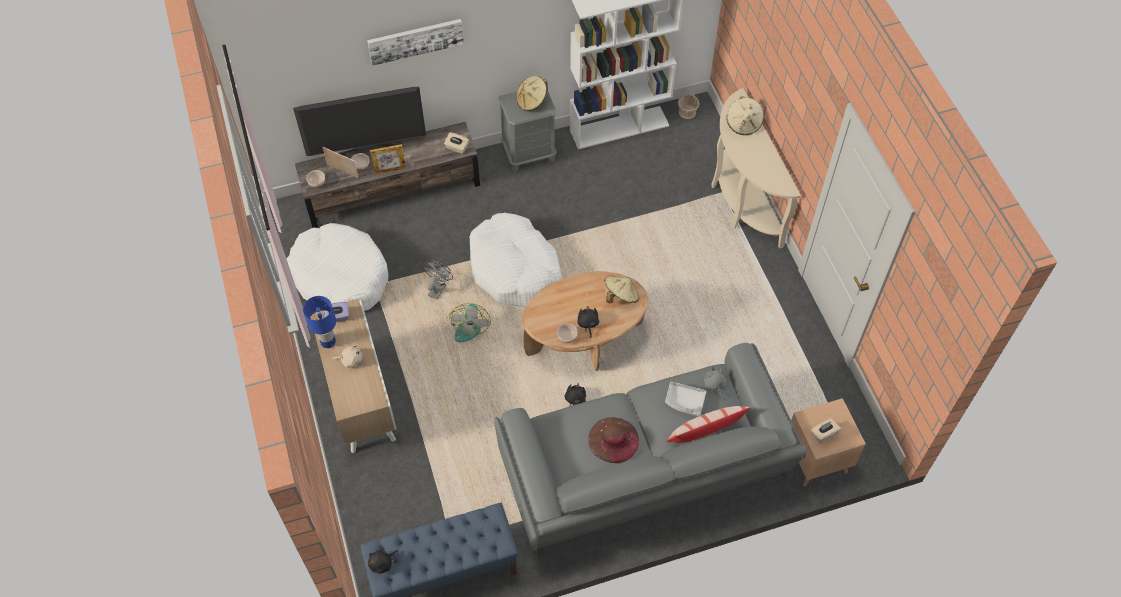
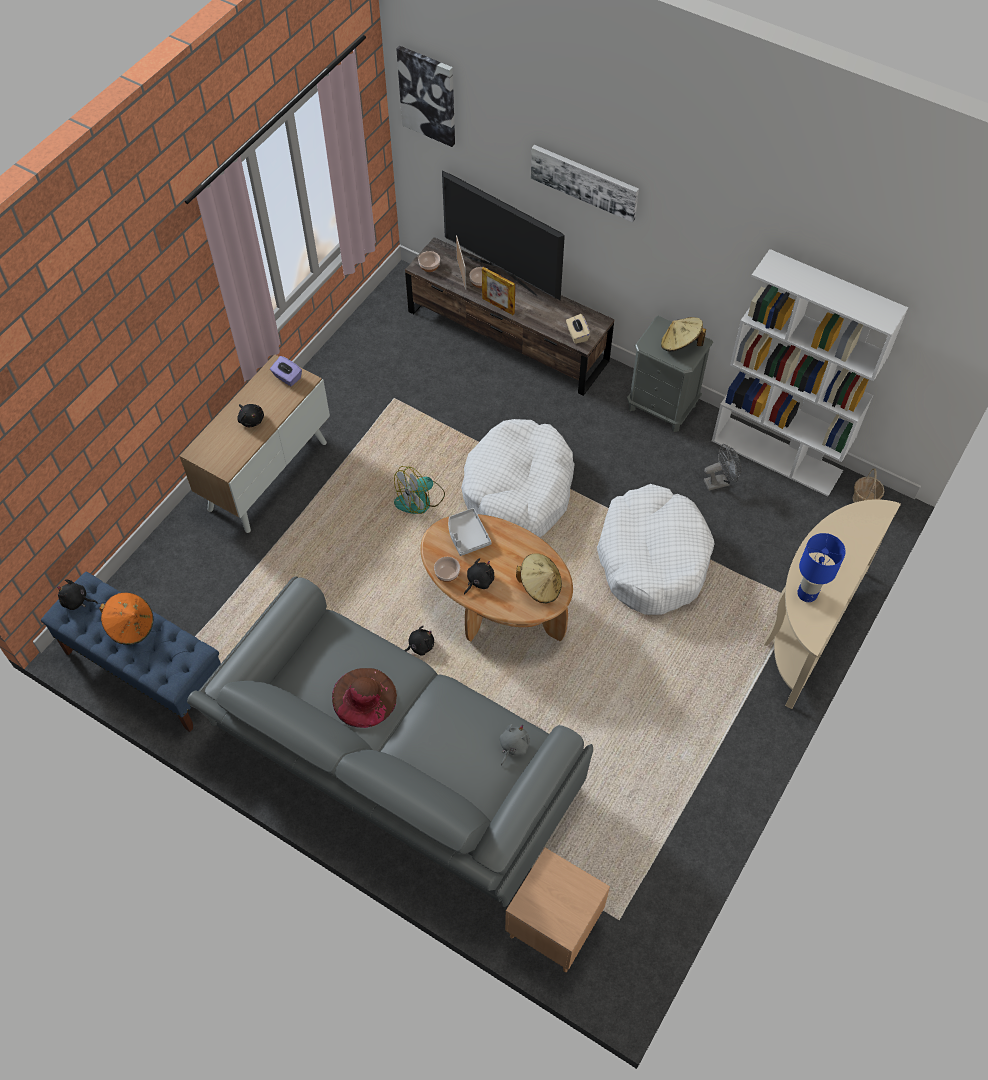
camera: 50 degrees right, 0 degrees up
white dog bed [286,223,388,311] -> white dog bed moved to [597,484,715,615]
blue table lamp [303,296,336,348] -> blue table lamp moved to [797,533,846,602]
beige plush toy [332,345,363,368] -> black plush toy [237,404,264,428]
grey fan [423,261,453,299] -> grey fan moved to [704,444,741,491]
grey tray [665,382,706,416] -> grey tray moved to [448,508,492,556]
pillow [666,406,750,443] -> none
beige hat [727,96,764,135] -> none
beige tissue box [811,419,841,444] -> none
none -> orange hat [99,593,153,645]
none -> picture [396,46,455,147]

